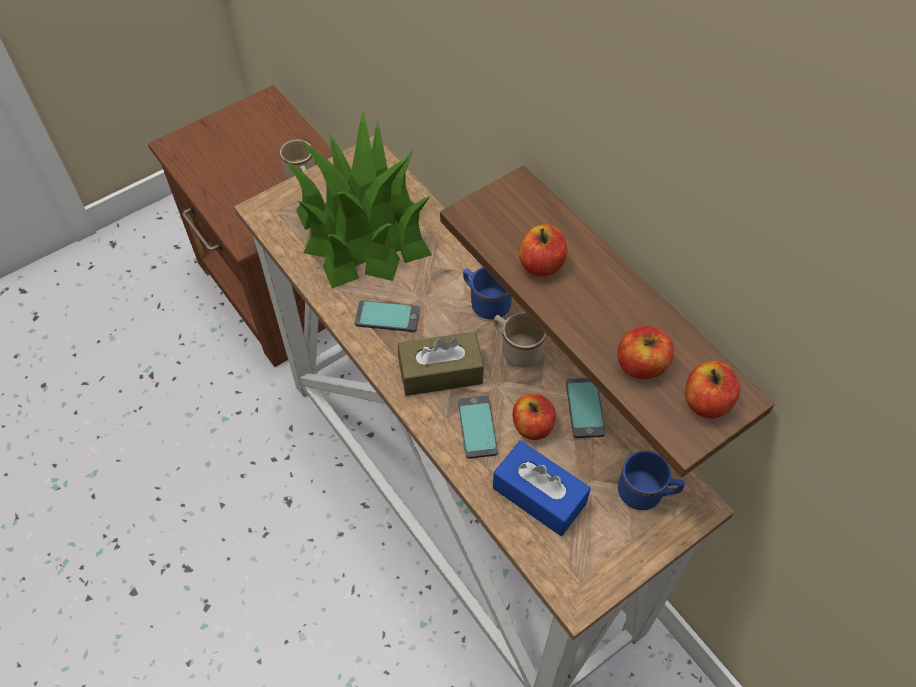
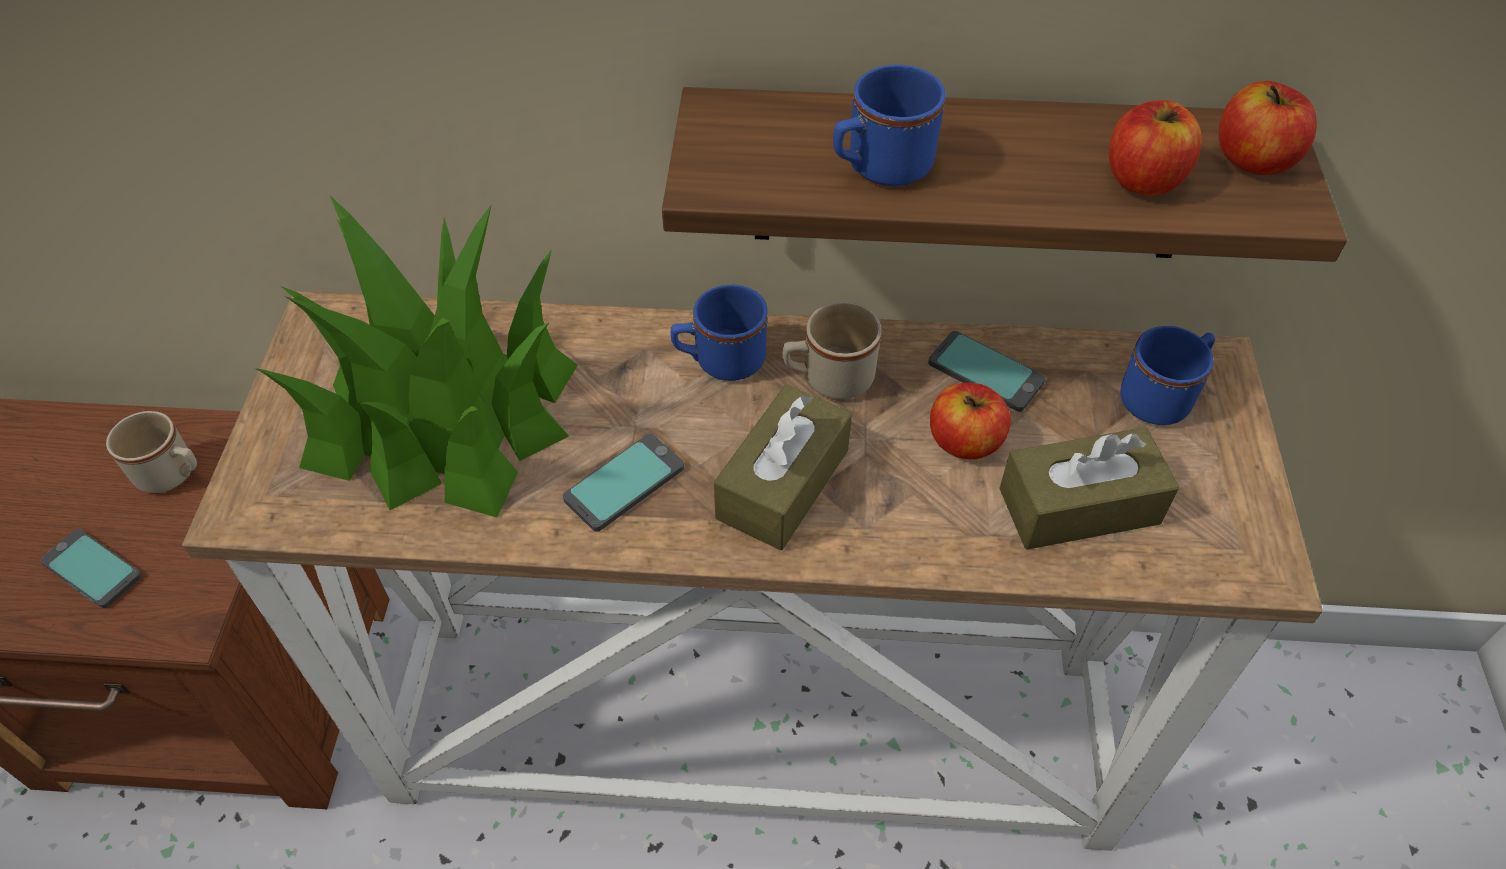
camera: 50 degrees left, 5 degrees down
phone [458,395,498,459] -> phone moved to [40,529,142,608]
blue tissue box [493,441,591,536] -> brown tissue box [999,427,1179,550]
apple [519,224,567,277] -> blue mug [833,65,946,186]

